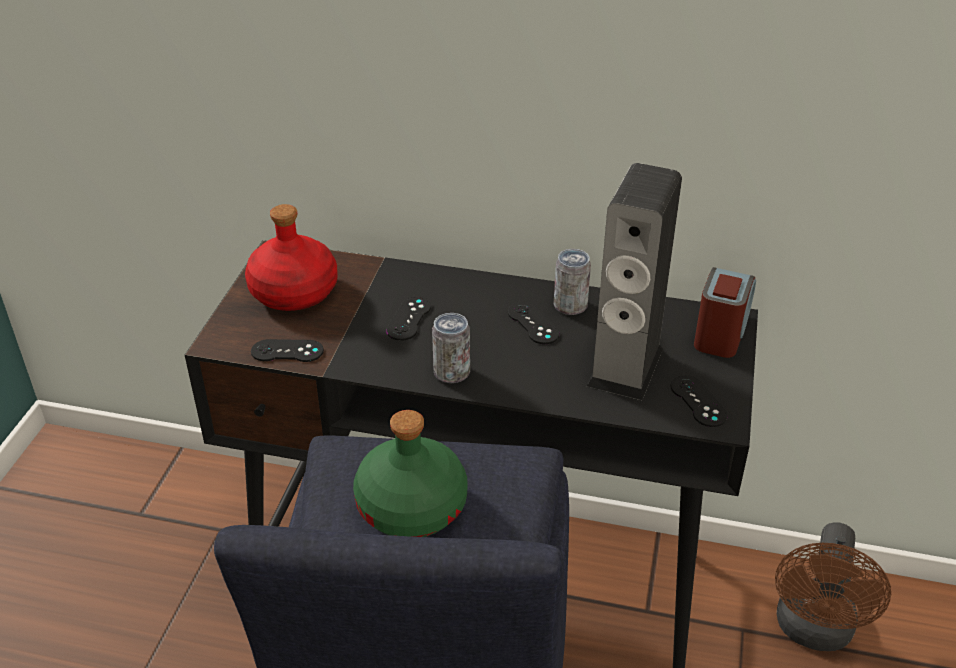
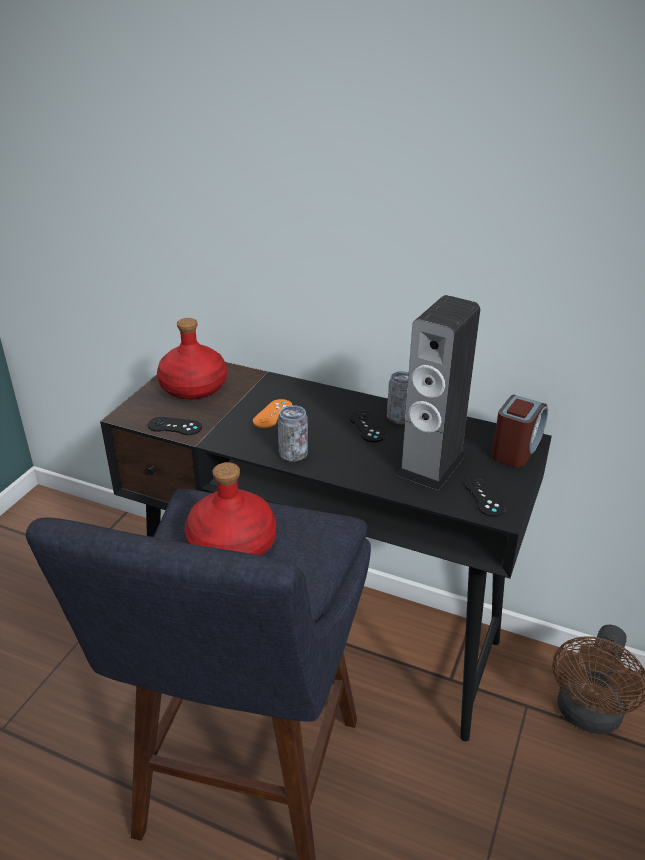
camera: 10 degrees right, 5 degrees down
green bottle [353,410,468,537] -> red bottle [185,462,276,556]
black game controller [386,296,431,341] -> orange game controller [253,399,292,428]

